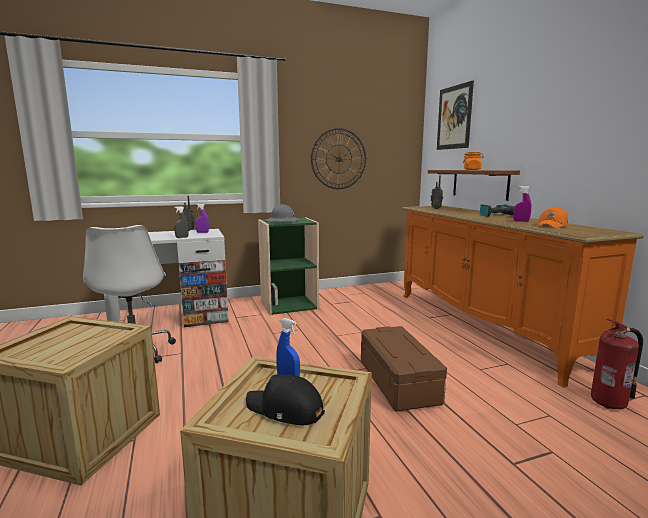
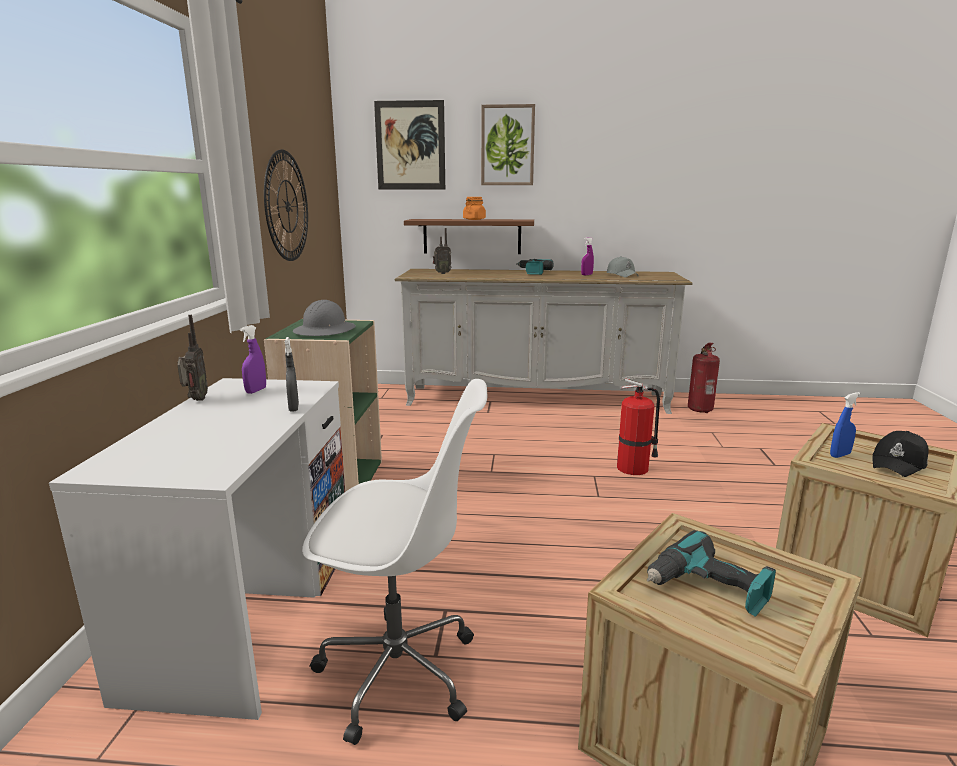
camera: 65 degrees left, 5 degrees up
brown storage box [361,326,447,411] -> fire extinguisher [617,378,660,475]
orange cabinet [402,205,644,387] -> grey cabinet [395,269,692,414]
orange cap [538,207,568,228] -> grey cap [607,256,639,277]
none -> picture [481,104,535,185]
none -> power drill [647,530,776,617]

